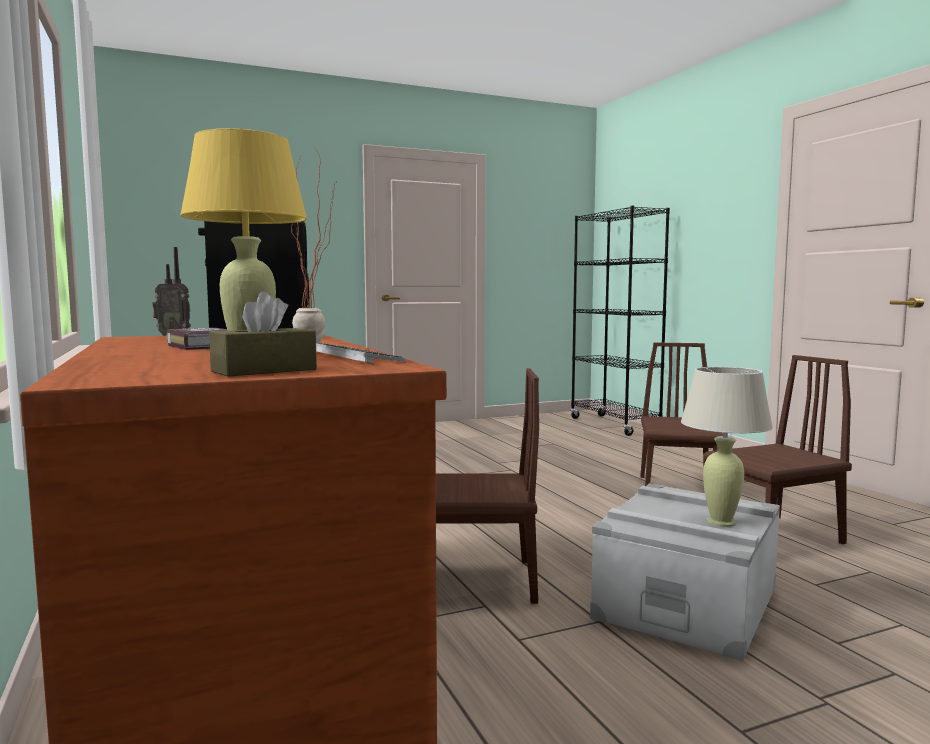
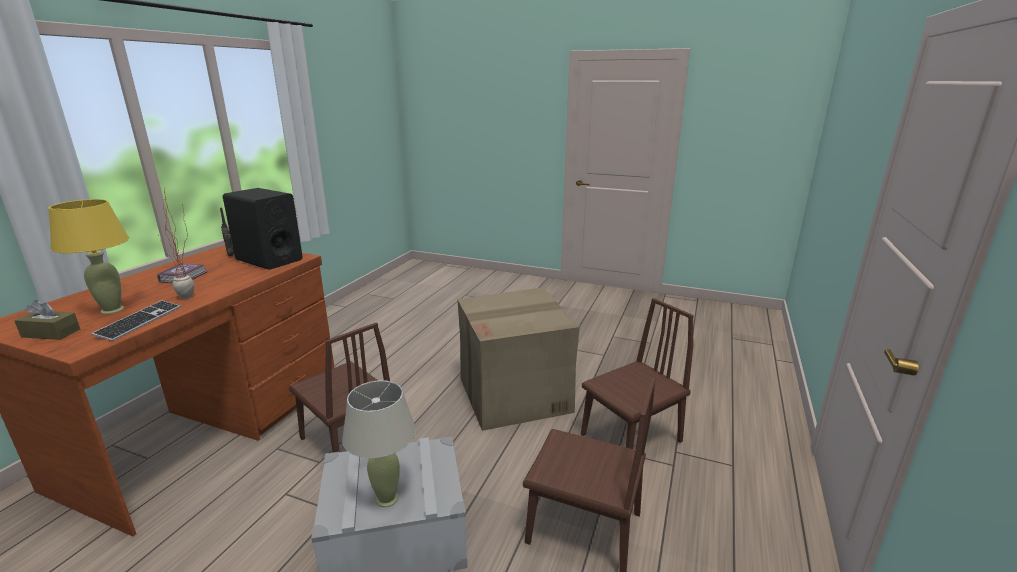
camera: 45 degrees right, 15 degrees up
black bookcase [570,206,670,436] -> none
none -> cardboard box [457,287,580,431]

